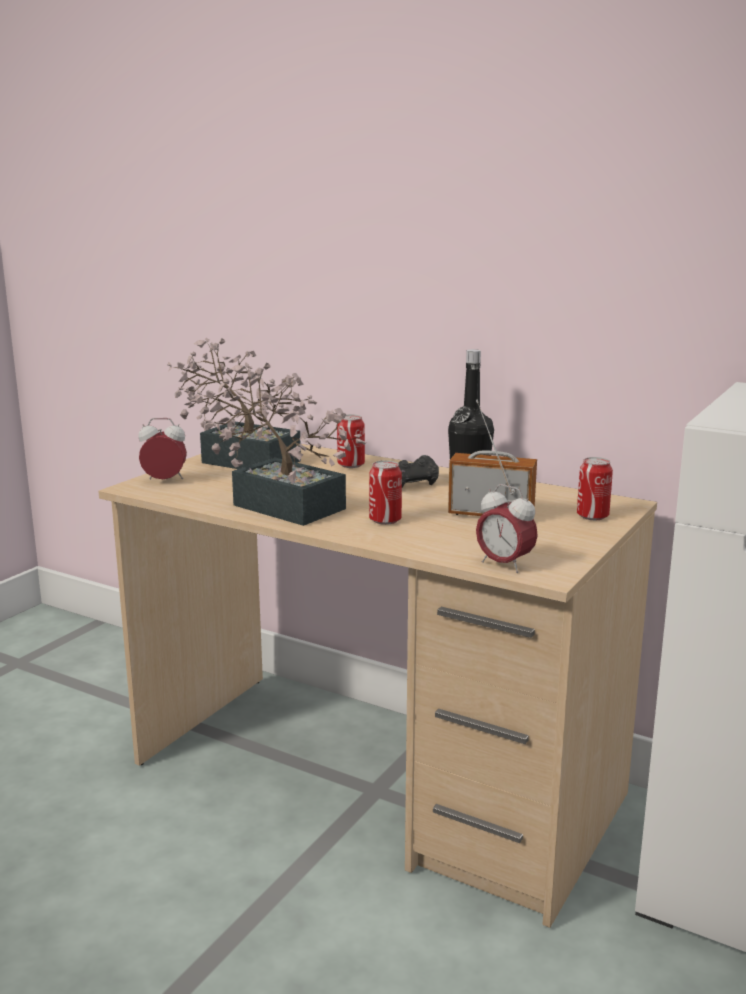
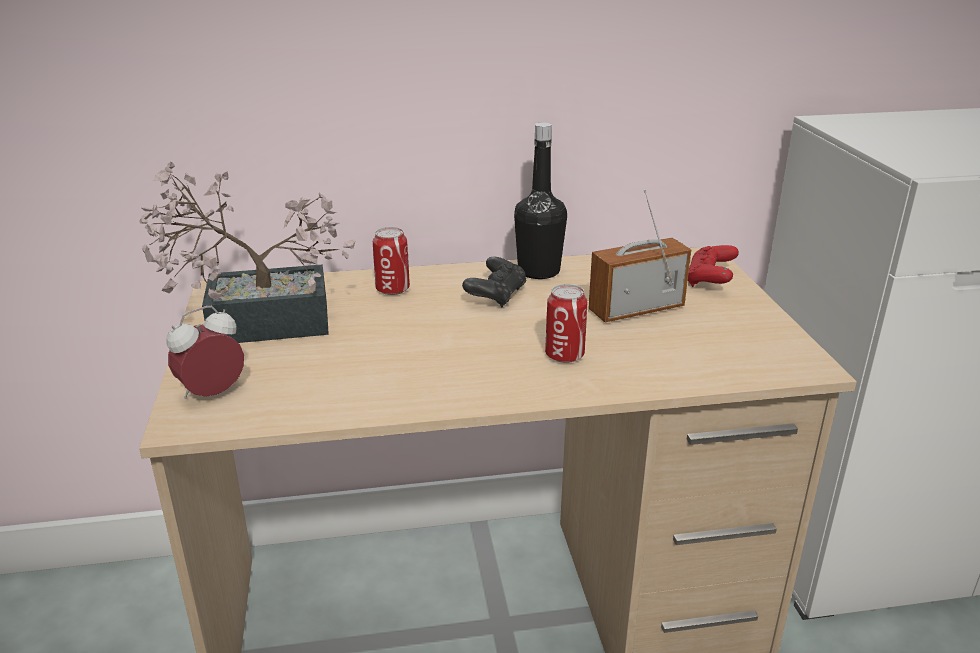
camera: 40 degrees left, 10 degrees up
potted plant [196,362,366,526] -> none
alarm clock [476,484,538,573] -> none
can [577,457,613,520] -> red game controller [688,245,739,287]

